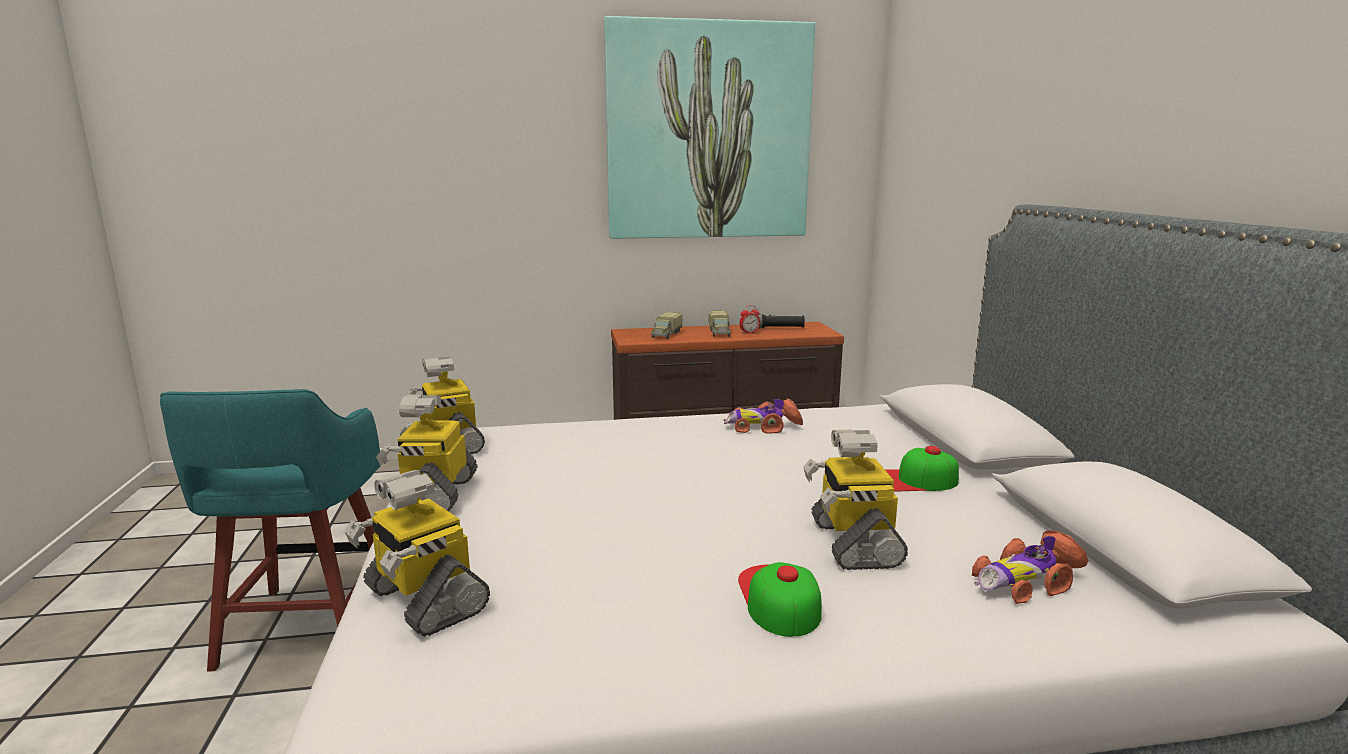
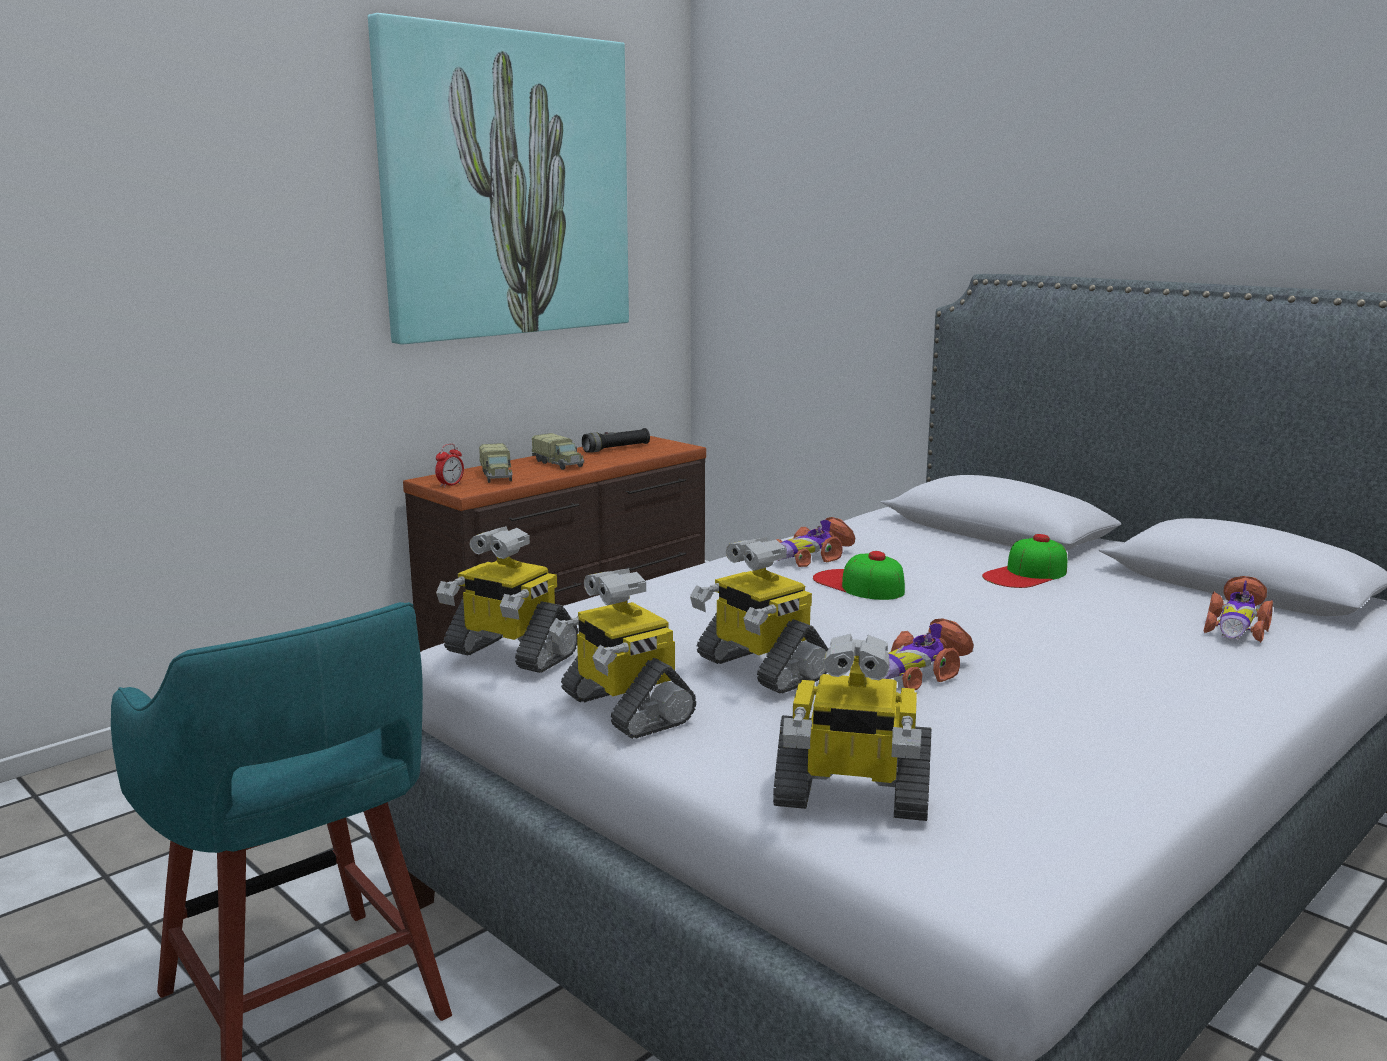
camera: 35 degrees left, 0 degrees up
cap [738,562,822,637] -> cap moved to [813,551,905,600]
alarm clock [739,305,760,334] -> alarm clock moved to [435,444,464,488]
toy robot [803,429,908,570] -> toy robot moved to [690,537,828,693]
none -> toy car [882,618,974,690]

